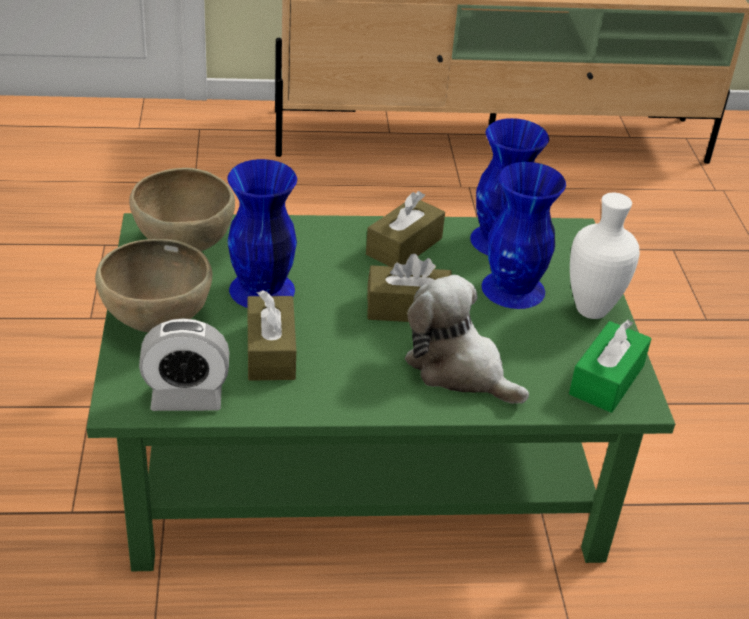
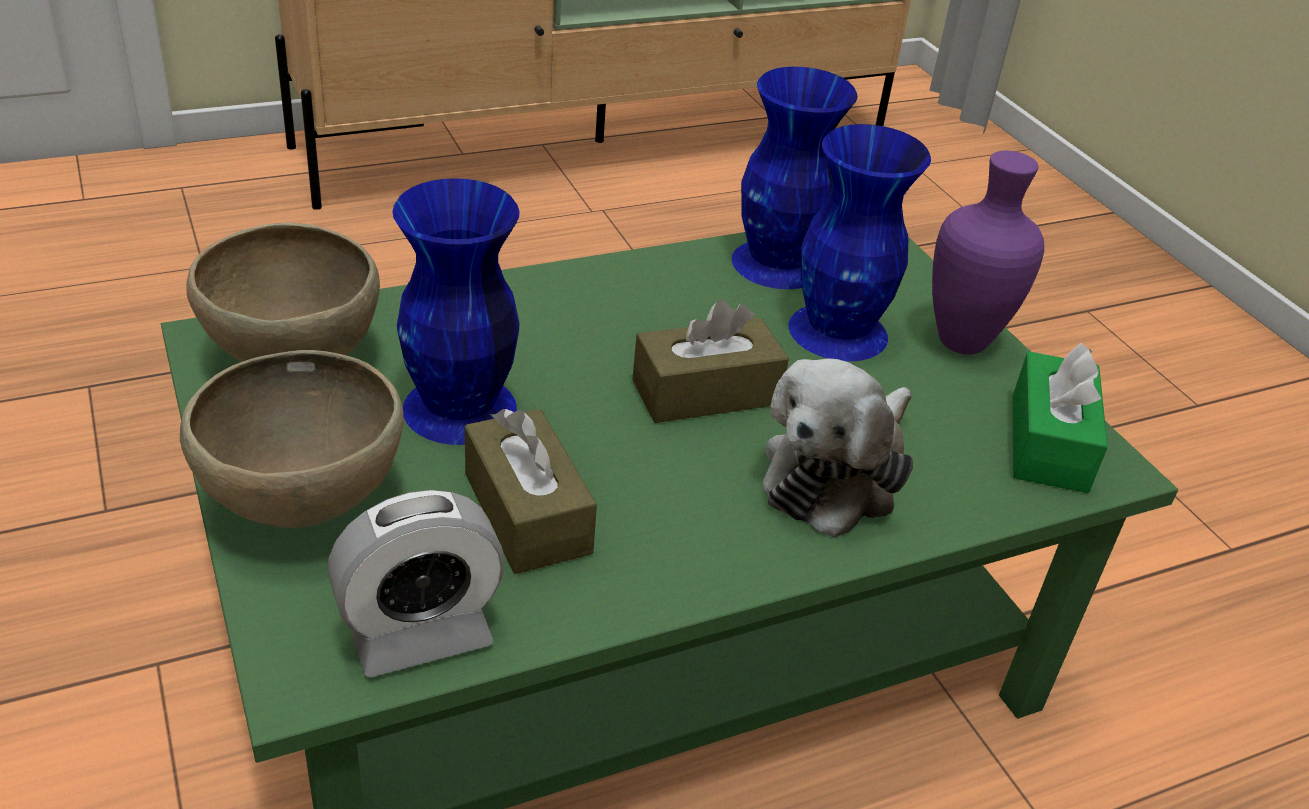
camera: 20 degrees left, 0 degrees up
brown tissue box [366,191,445,267] -> none
plush toy [405,275,529,404] -> plush toy turned 75 degrees counterclockwise [763,359,913,538]
white vase [570,193,640,319] -> purple vase [932,151,1044,355]

